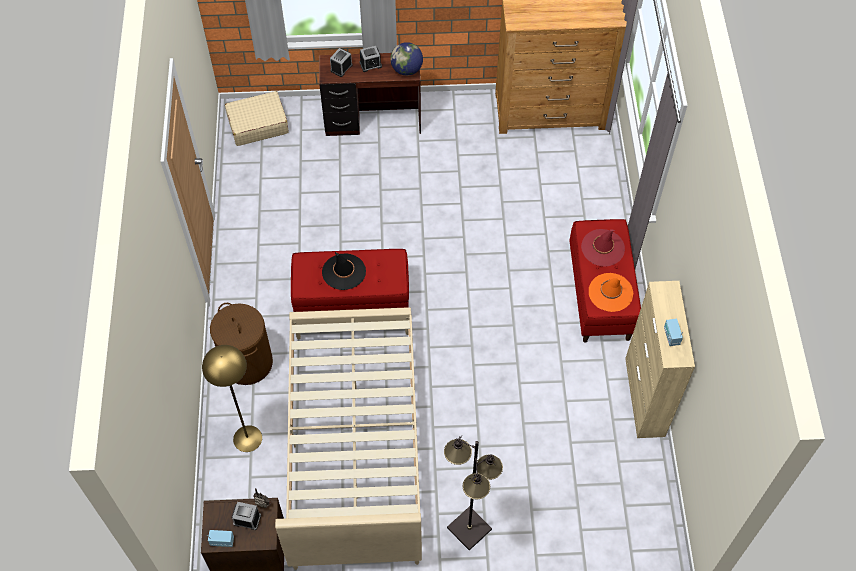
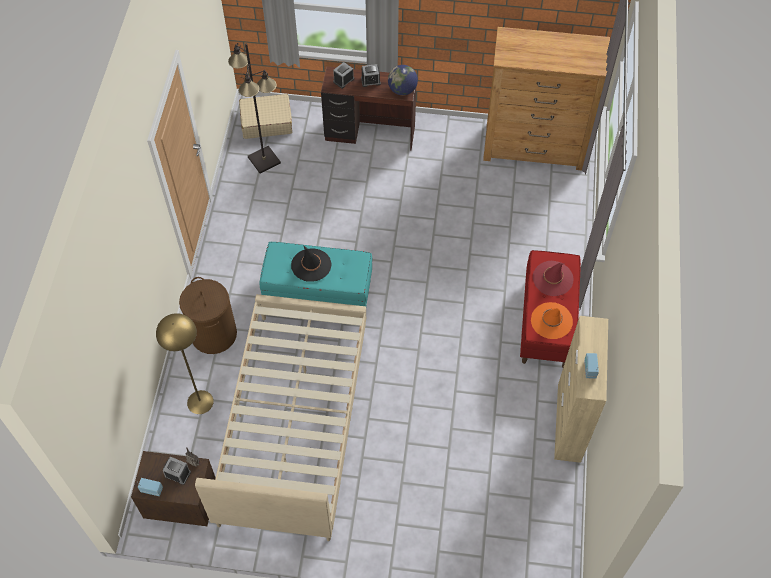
camera: 10 degrees right, 0 degrees up
red bench [291,249,409,312] -> turquoise bench [259,242,372,306]
black floor lamp [444,436,503,550] -> black floor lamp moved to [228,43,281,173]

